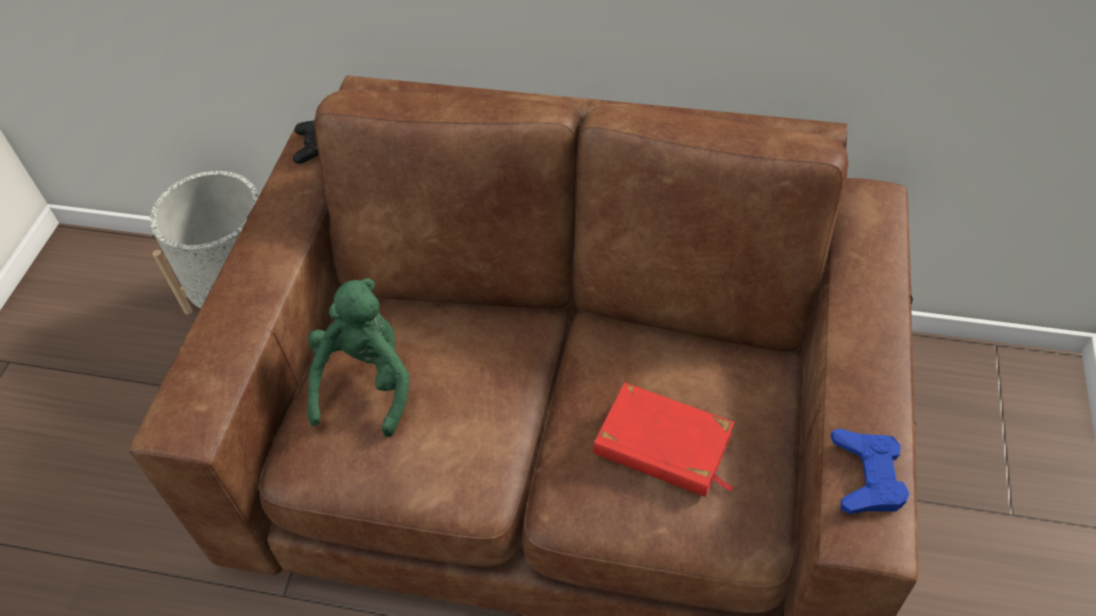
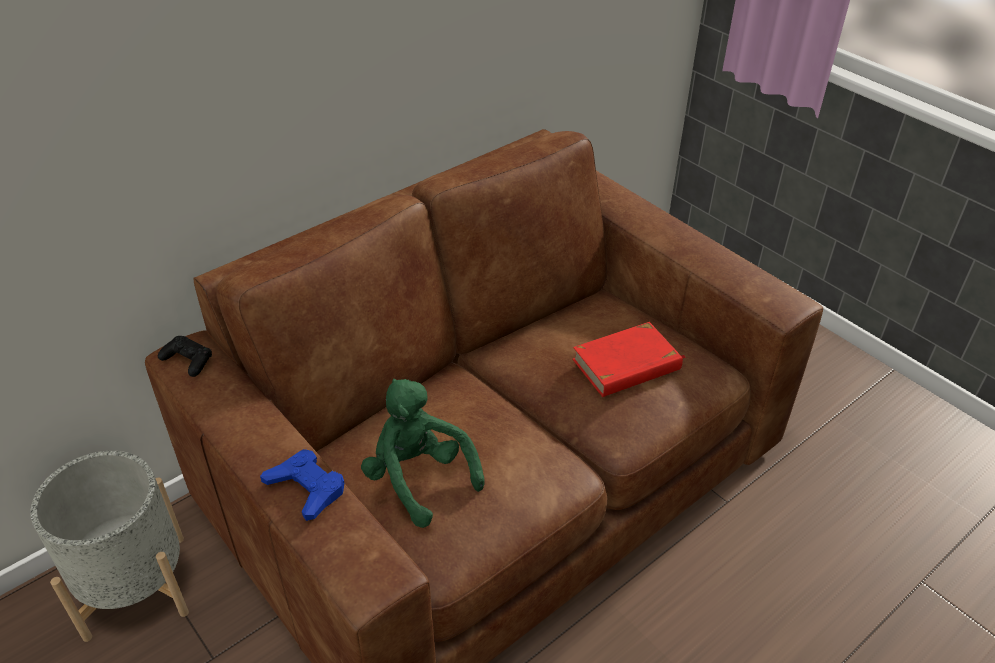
camera: 55 degrees left, 10 degrees down
blue game controller [831,428,909,514] -> blue game controller moved to [260,449,344,521]

